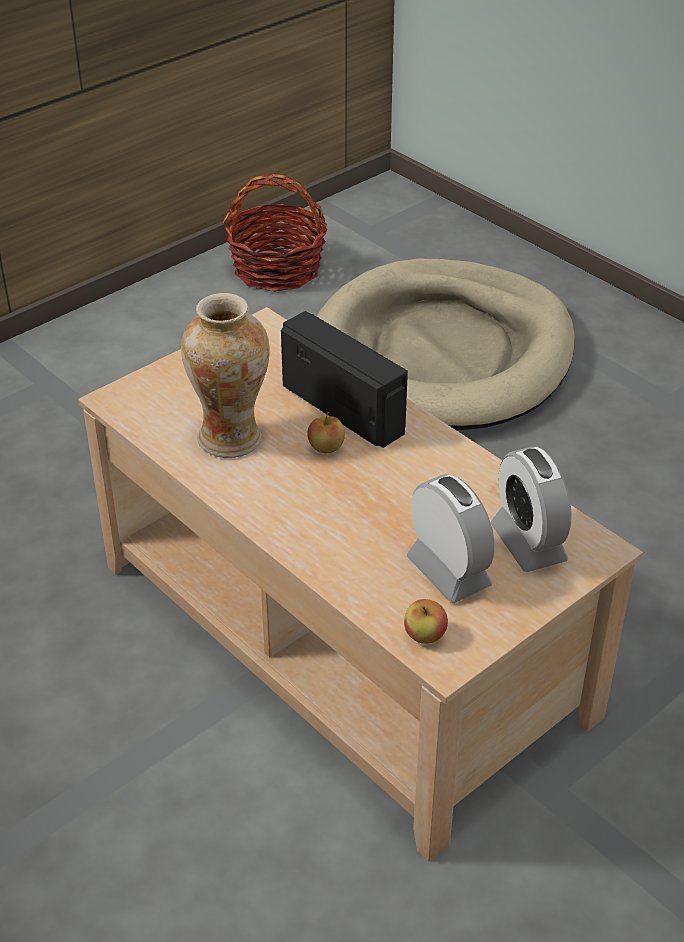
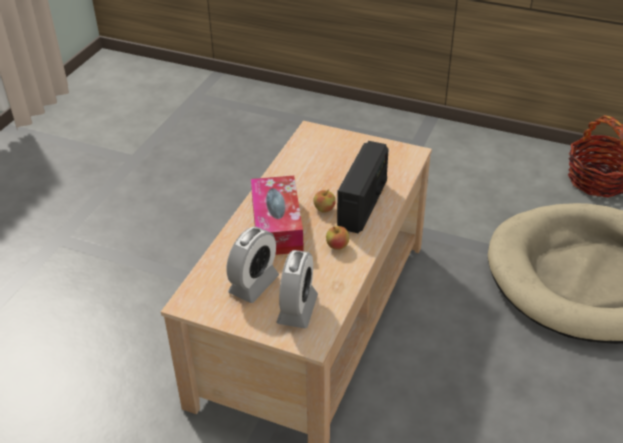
camera: 65 degrees right, 0 degrees up
vase [181,293,269,458] -> none
apple [404,599,448,644] -> apple moved to [326,226,349,250]
alarm clock [490,446,572,572] -> alarm clock turned 150 degrees clockwise [277,250,318,328]
none -> tissue box [251,176,304,255]

